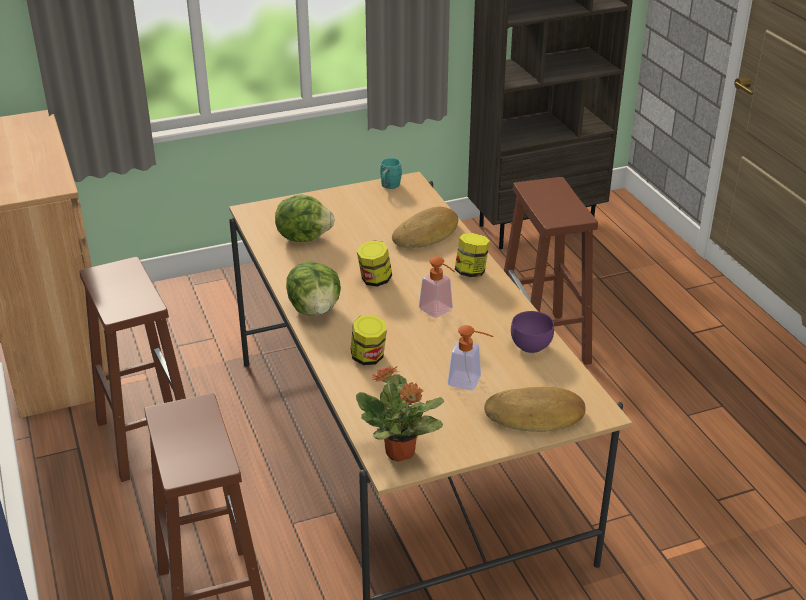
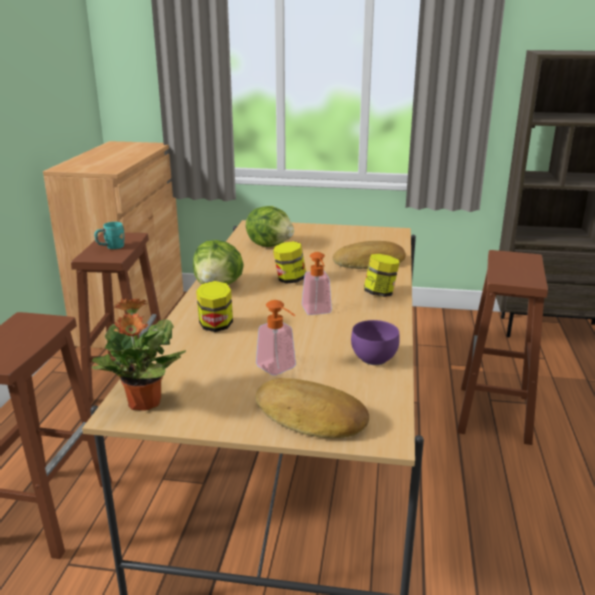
camera: 30 degrees right, 10 degrees down
turquoise mug [380,158,402,189] -> turquoise mug moved to [94,222,125,249]

